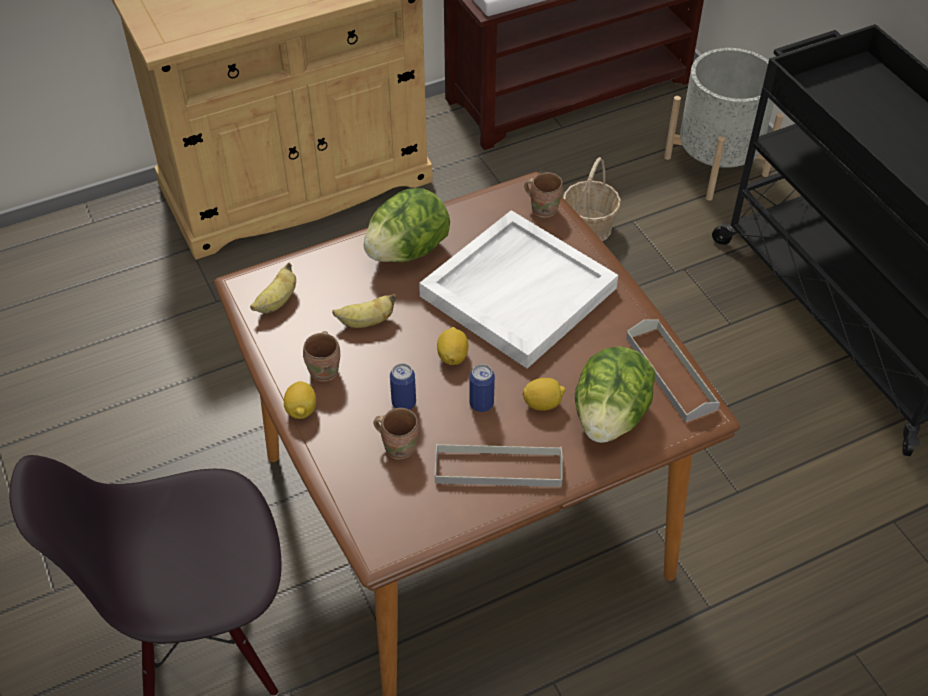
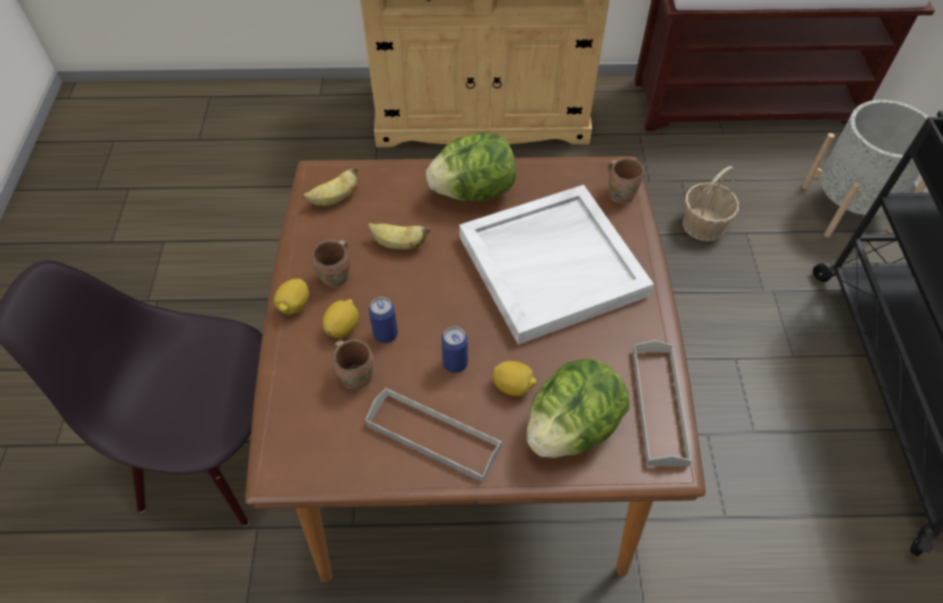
camera: 25 degrees right, 5 degrees up
lemon [437,327,469,365] -> lemon moved to [323,299,359,338]

